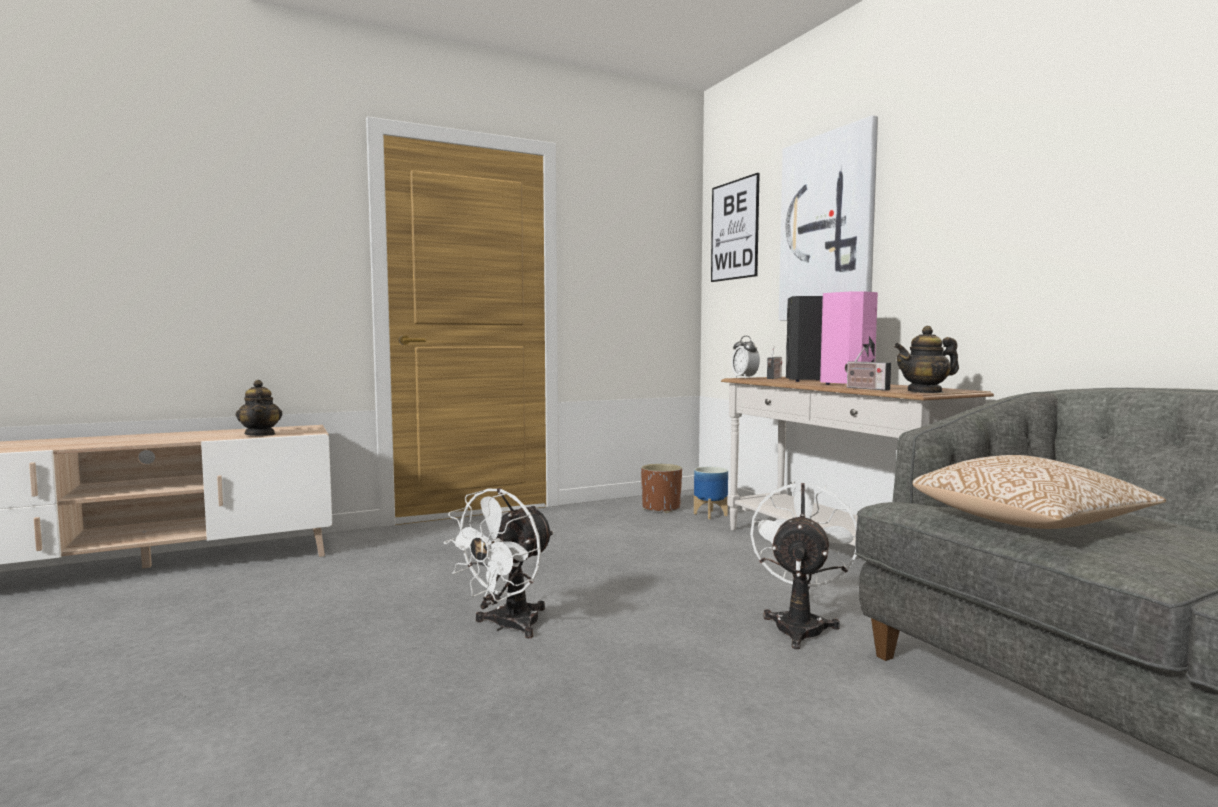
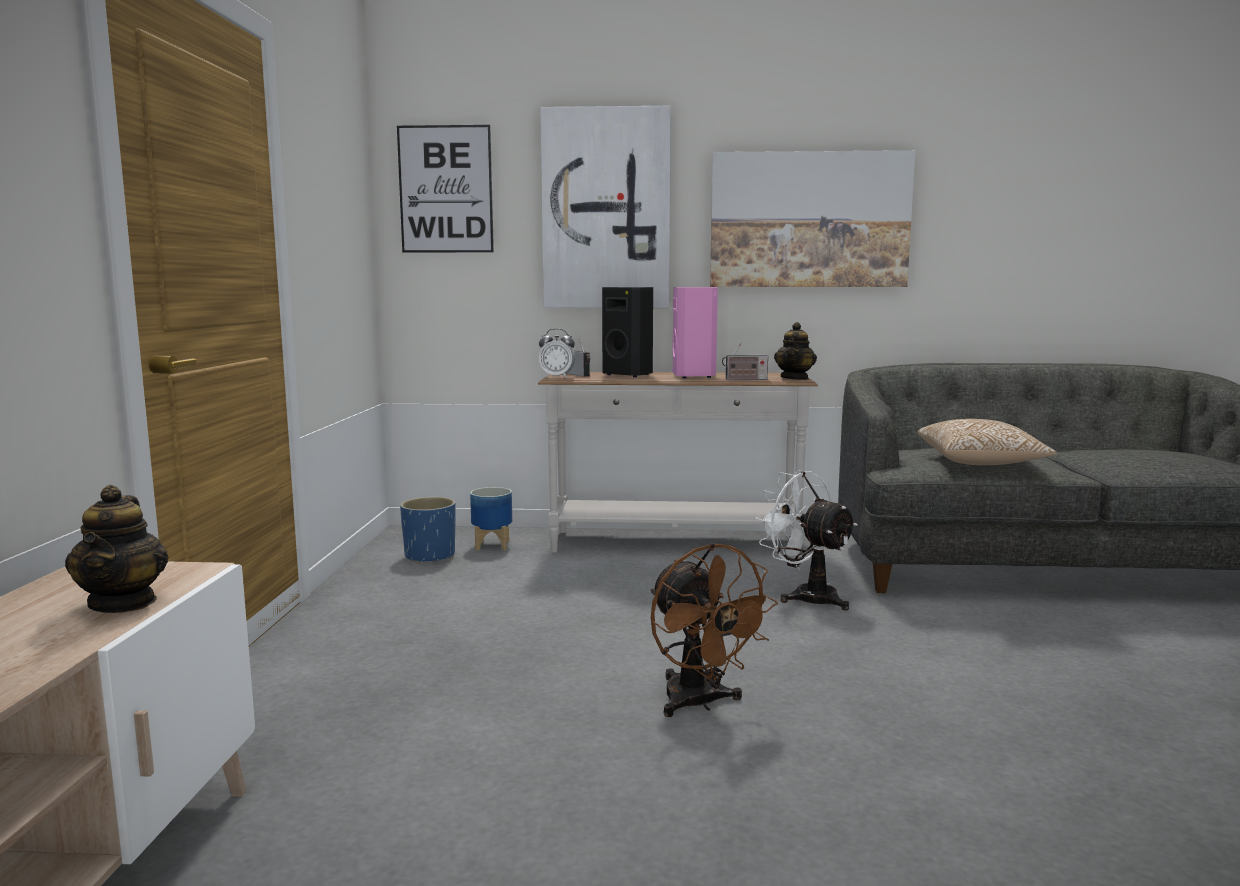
camera: 60 degrees left, 5 degrees up
teapot [236,380,282,436] -> teapot turned 75 degrees clockwise [65,485,168,613]
white fan [444,488,554,639] -> brown fan [651,543,778,717]
brown planter [641,464,682,513] -> blue planter [400,497,455,564]
none -> picture [710,150,915,287]

